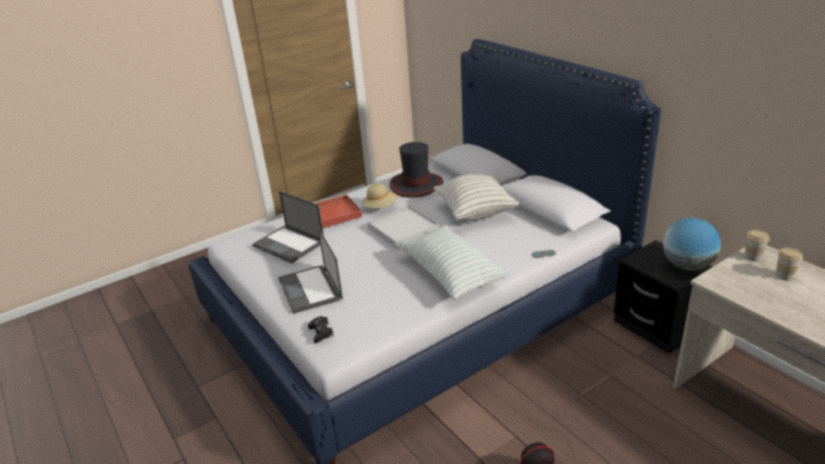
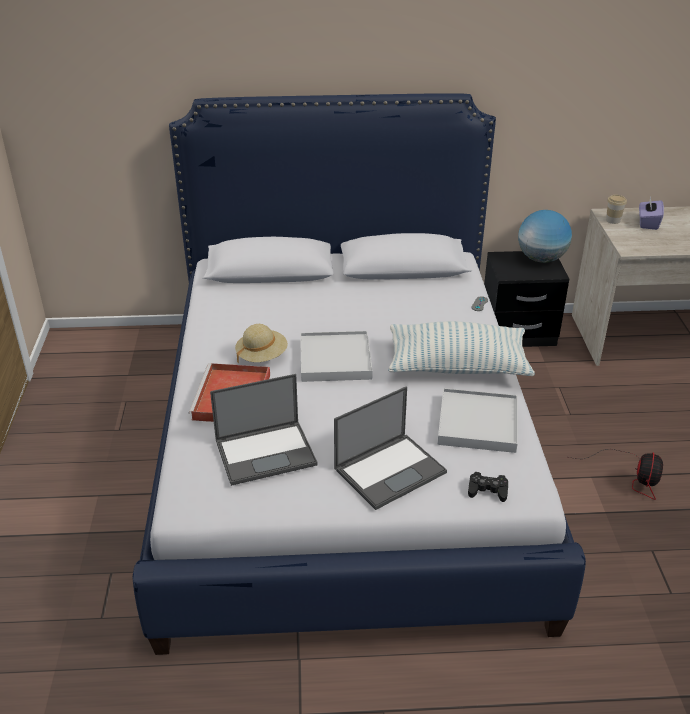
camera: 60 degrees left, 5 degrees up
laptop [278,228,343,314] -> laptop turned 45 degrees counterclockwise [334,386,447,510]
hat [389,142,443,198] -> none
pillow [434,174,519,221] -> none
cup [776,247,803,281] -> purple tissue box [639,196,664,230]
none -> white tray [438,388,518,453]

